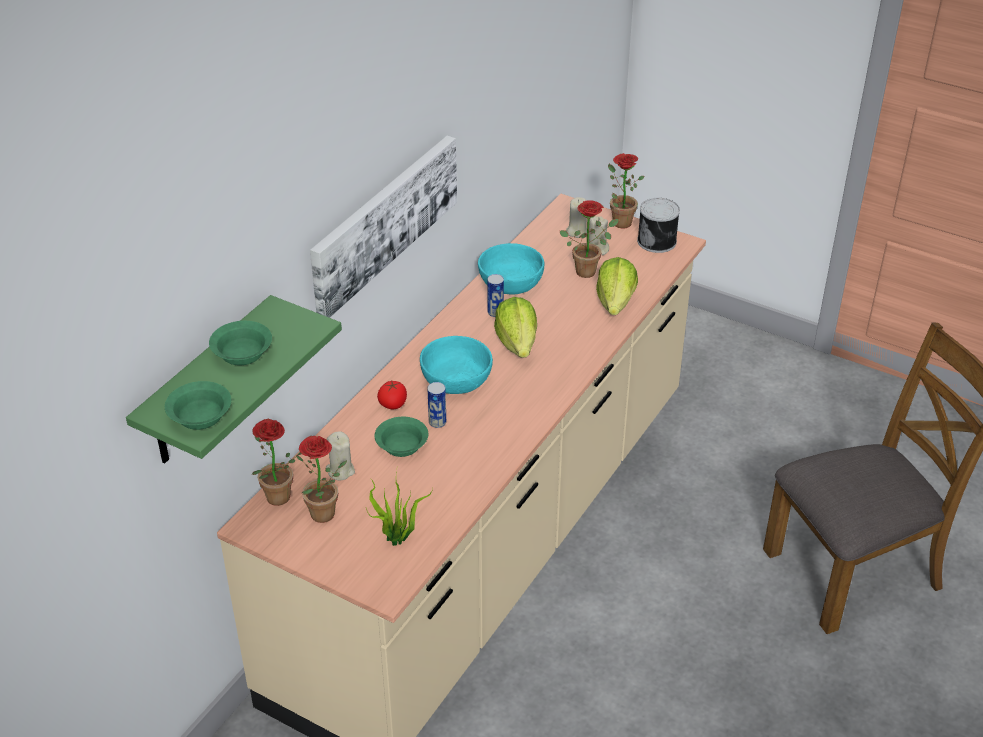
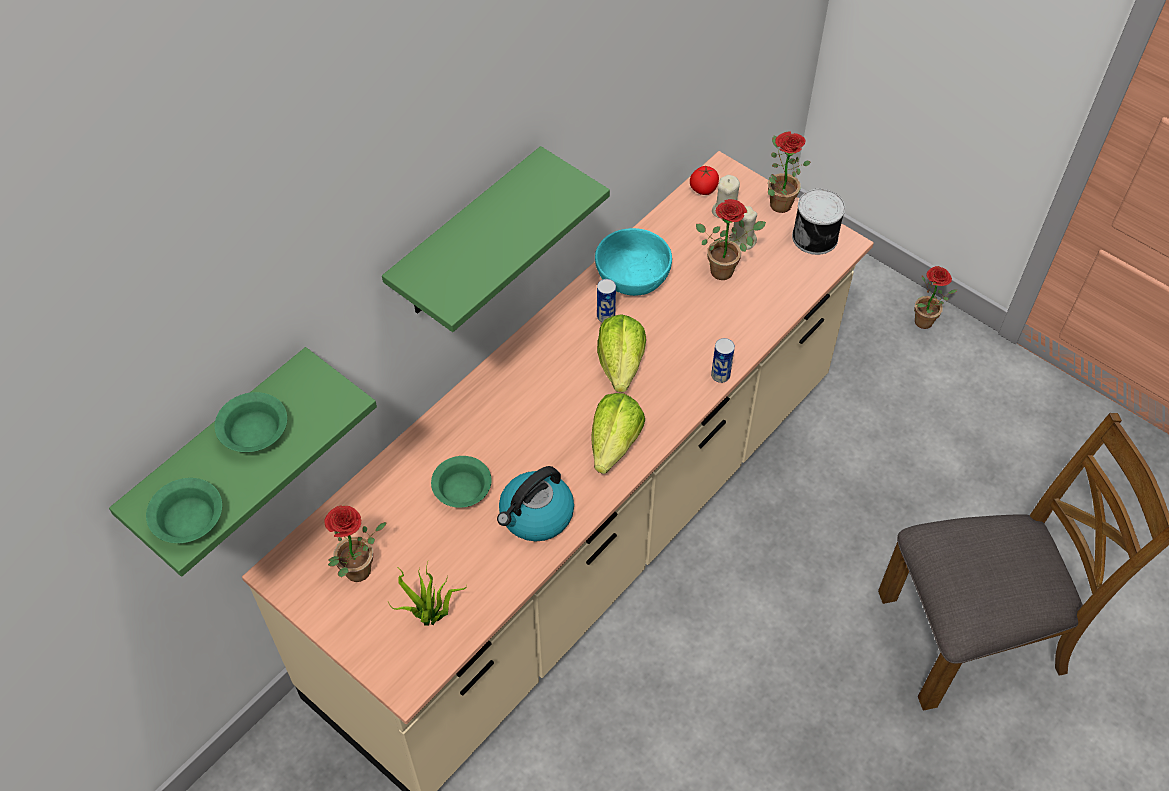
camera: 10 degrees right, 15 degrees up
potted plant [252,419,301,506] -> potted plant moved to [914,266,958,329]
picture [310,136,457,318] -> green shelf [382,146,610,332]
beige candle [326,431,355,480] -> none
tomato [377,381,407,409] -> tomato moved to [690,166,719,195]
turquoise bowl [420,336,493,394] -> none
can [427,382,446,428] -> can moved to [711,338,735,383]
lettuce [596,257,638,315] -> lettuce moved to [591,393,645,474]
none -> kettle [497,466,574,541]

